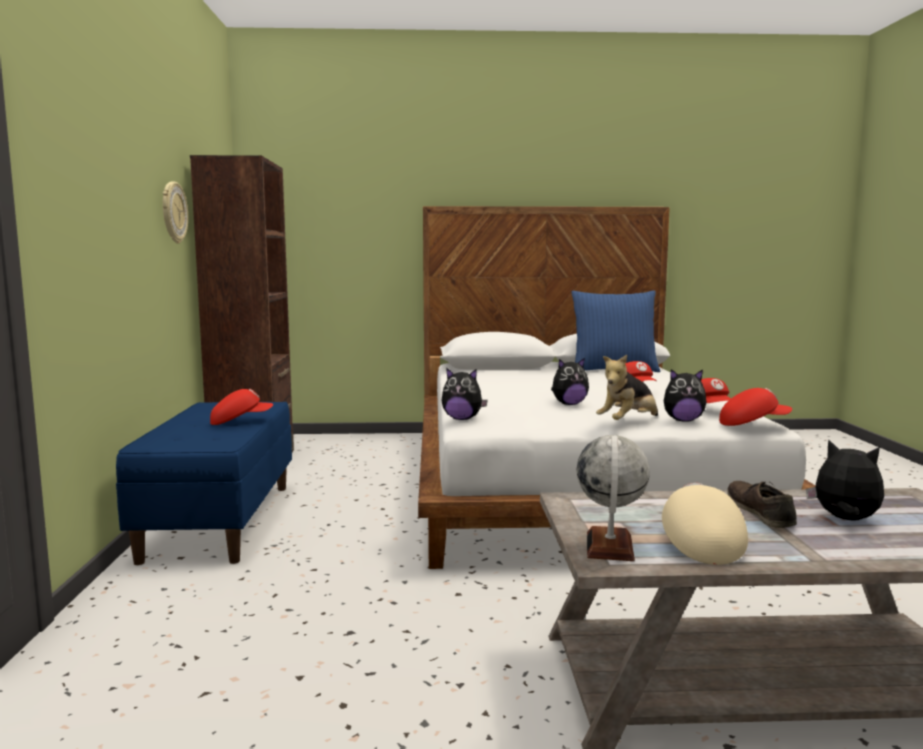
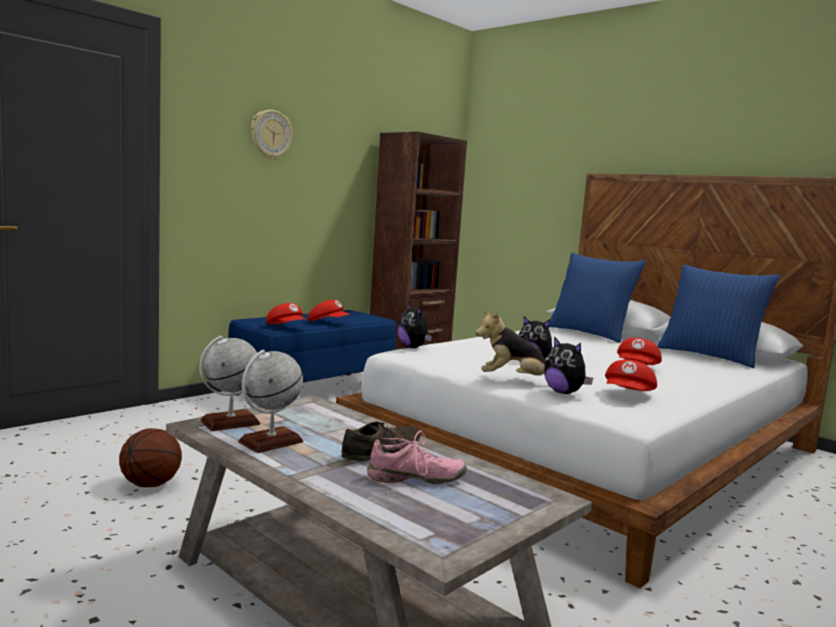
camera: 45 degrees right, 0 degrees up
wall clock [163,181,188,244] -> wall clock moved to [251,110,293,160]
beige cap [662,483,748,565] -> globe [238,350,303,453]
red cap [719,388,792,426] -> red cap moved to [266,303,306,324]
plush toy [806,440,884,521] -> pink shoe [367,430,467,484]
none -> basketball [119,428,182,487]
none -> blue pillow [549,253,646,343]

